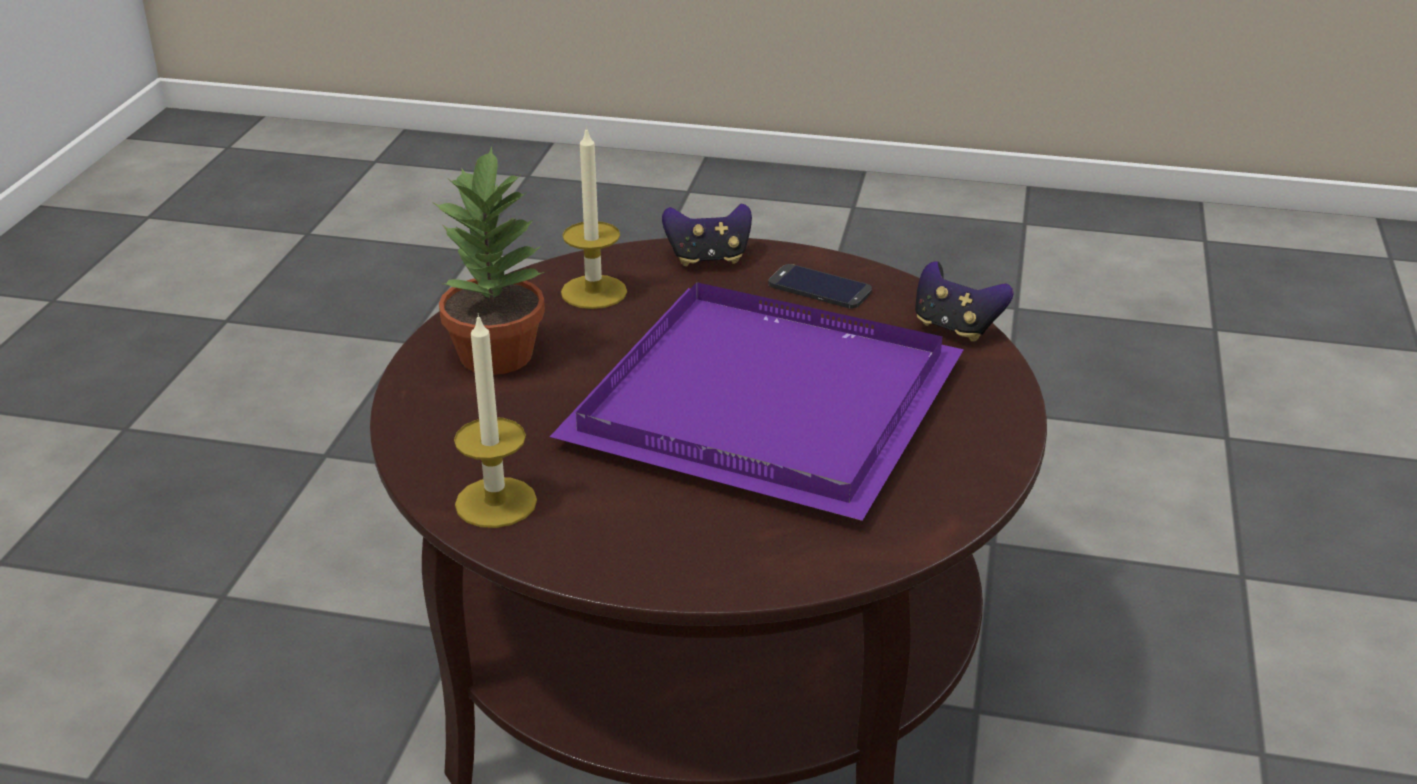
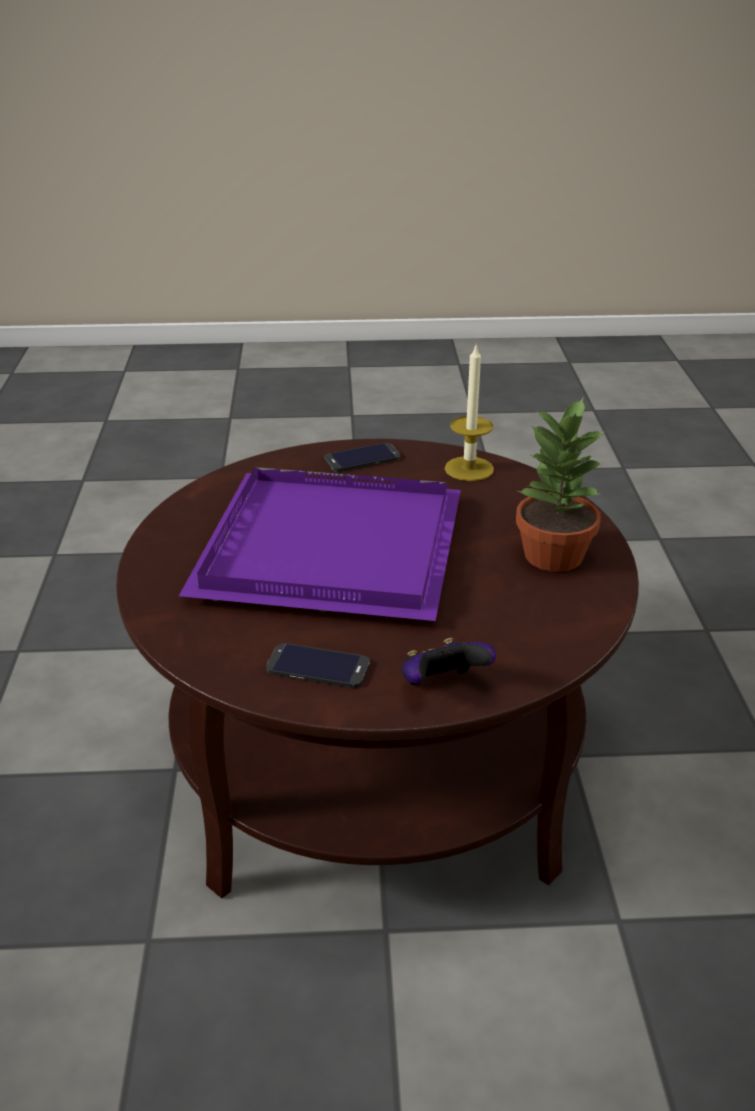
camera: 165 degrees right, 0 degrees up
candle [561,126,627,309] -> none
game controller [915,261,1014,342] -> none
none -> phone [324,443,400,472]

